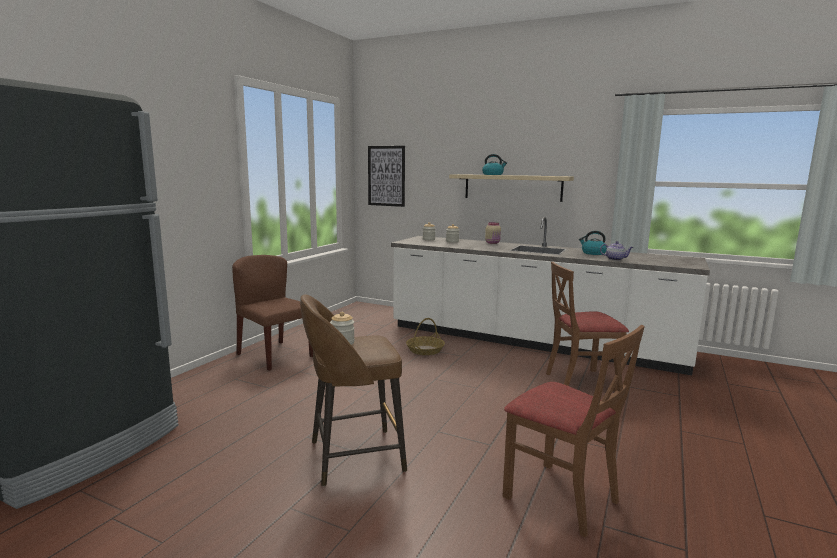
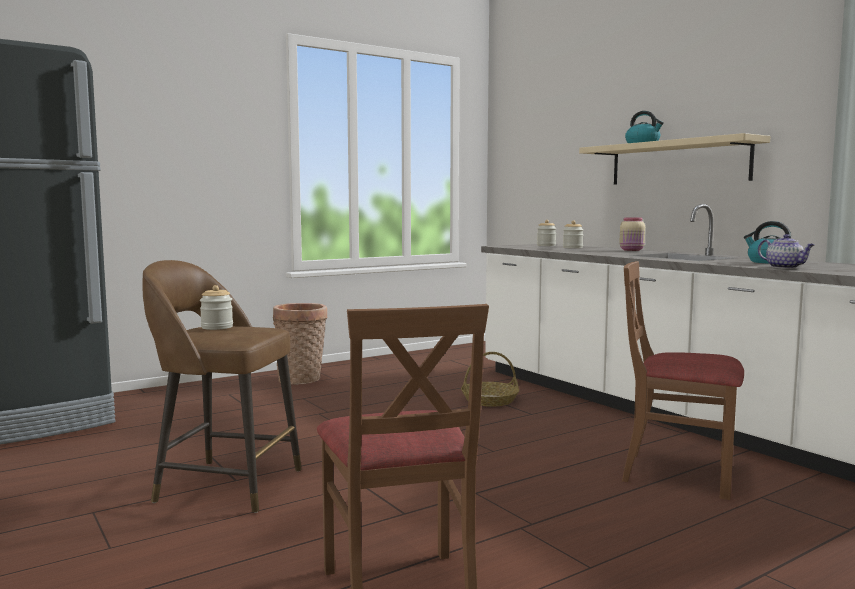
camera: 30 degrees right, 5 degrees down
brown chair [232,255,313,371] -> basket [273,303,328,385]
picture [368,146,405,207] -> none

